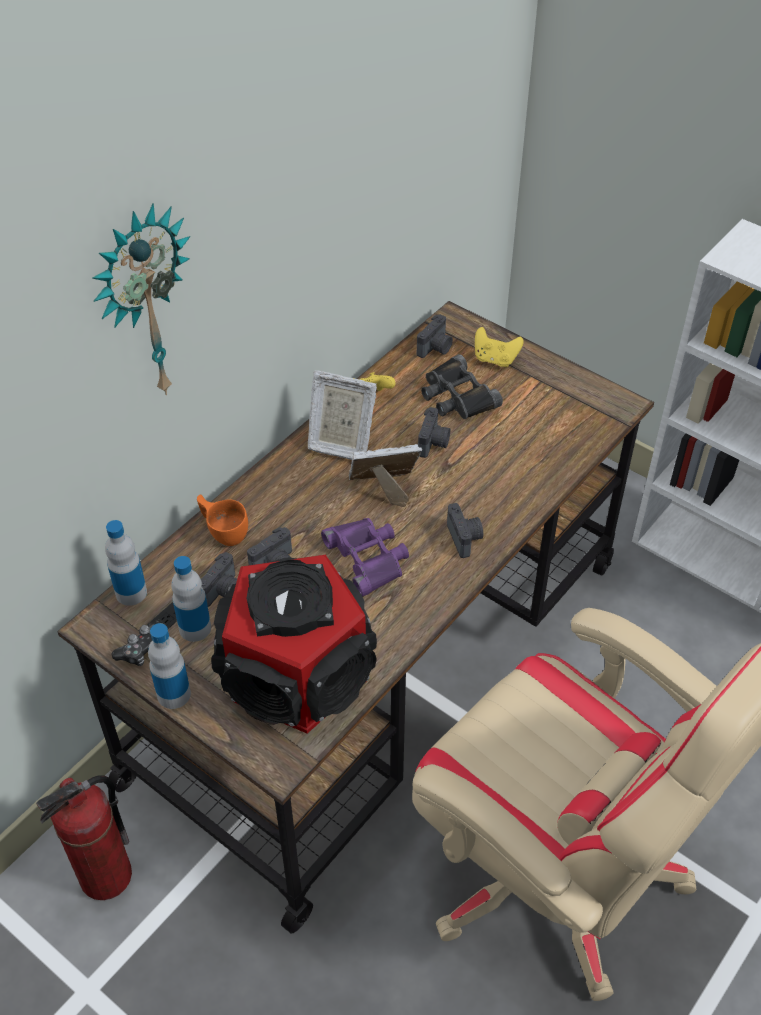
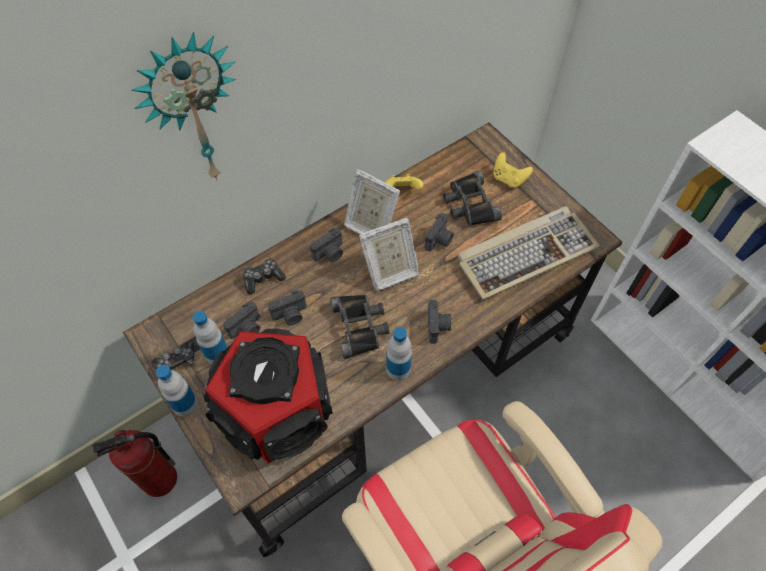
camera: 15 degrees right, 10 degrees up
bottle [105,520,147,606] -> bottle moved to [386,327,412,381]
orange cup [197,495,248,546] -> game controller [243,258,286,294]
purple binoculars [321,518,409,597] -> black binoculars [330,294,390,359]
picture frame [349,444,422,507] -> picture frame turned 150 degrees clockwise [359,217,419,291]
camera [417,315,453,358] -> camera moved to [310,228,343,262]
none -> keyboard [458,206,600,301]

